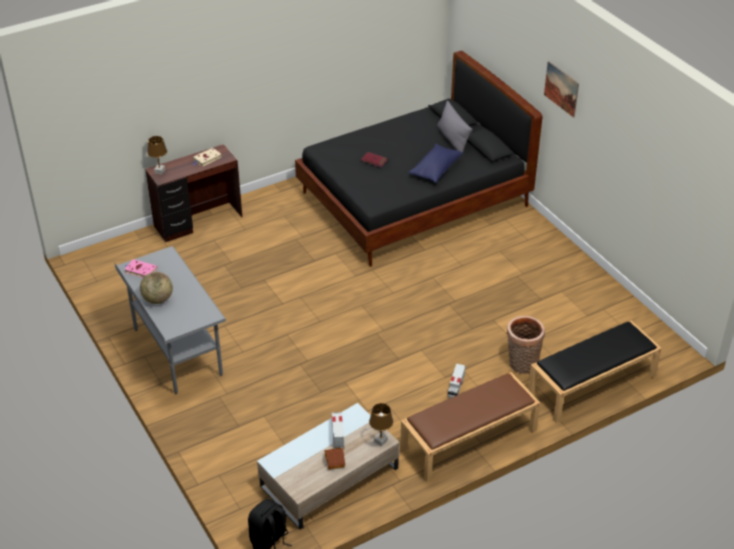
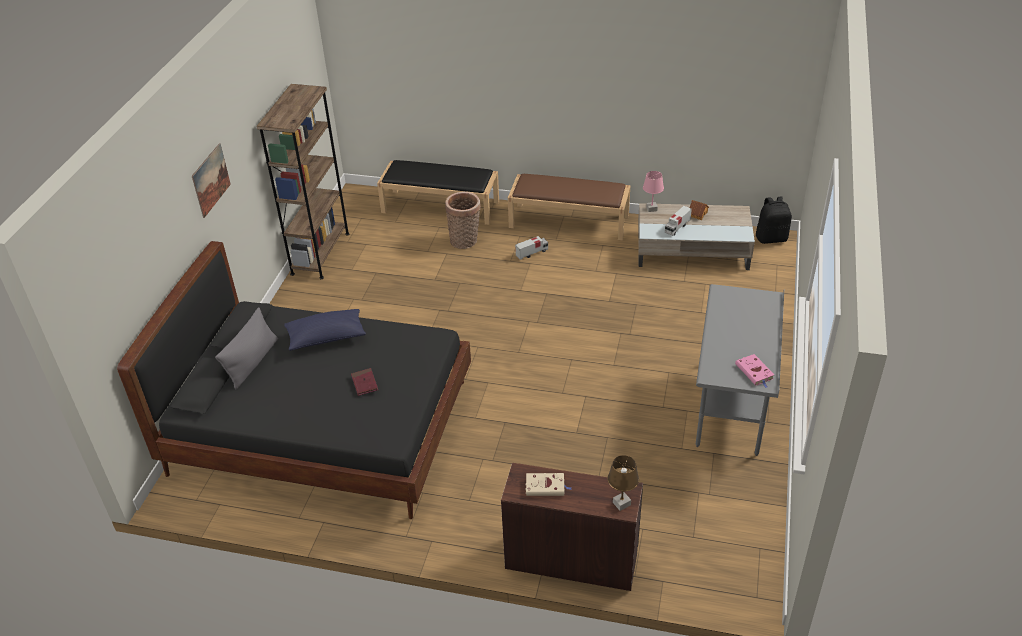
camera: 135 degrees left, 0 degrees up
globe [140,272,173,304] -> none
brown table lamp [369,403,393,447] -> pink table lamp [643,171,664,212]
none -> brown bookcase [256,84,350,279]

